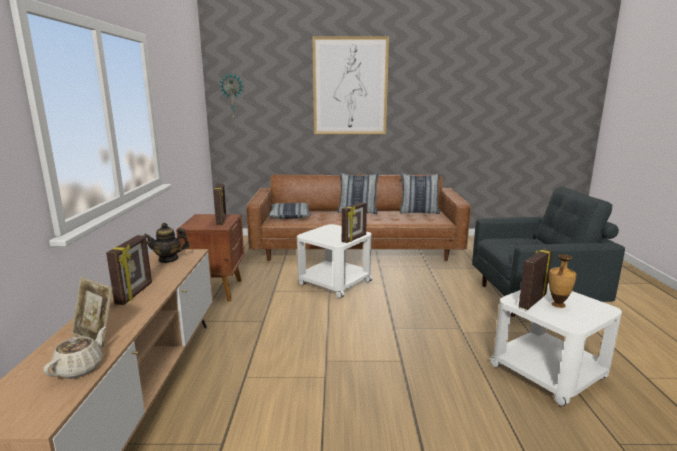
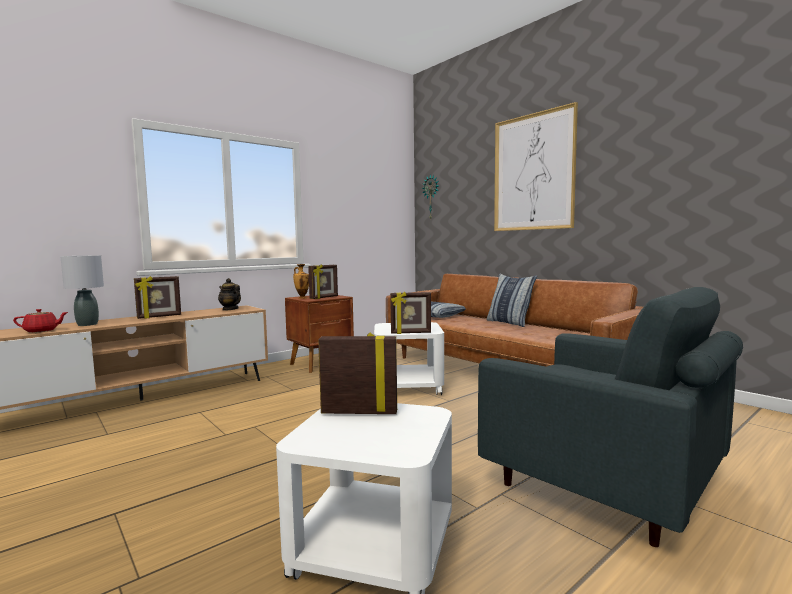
camera: 50 degrees right, 10 degrees down
beige teapot [43,327,106,379] -> red teapot [13,309,68,333]
picture frame [72,277,113,347] -> grey table lamp [60,255,104,326]
pillow [400,173,441,214] -> none
vase [549,254,577,308] -> vase moved to [293,264,309,299]

